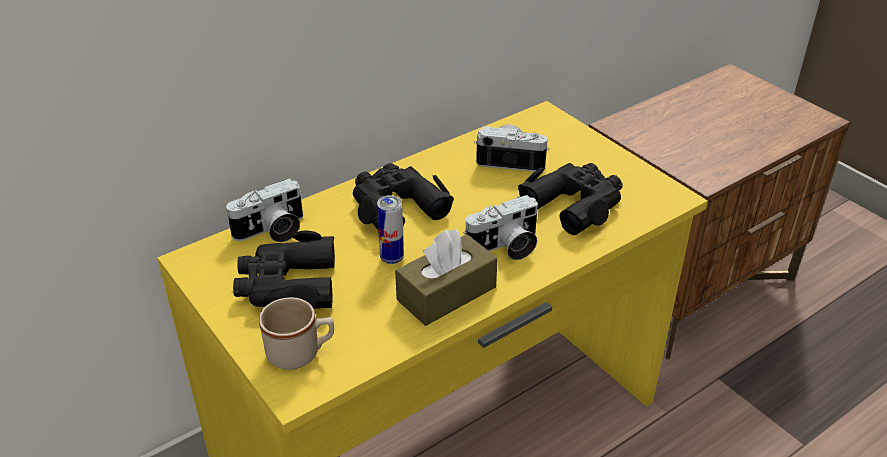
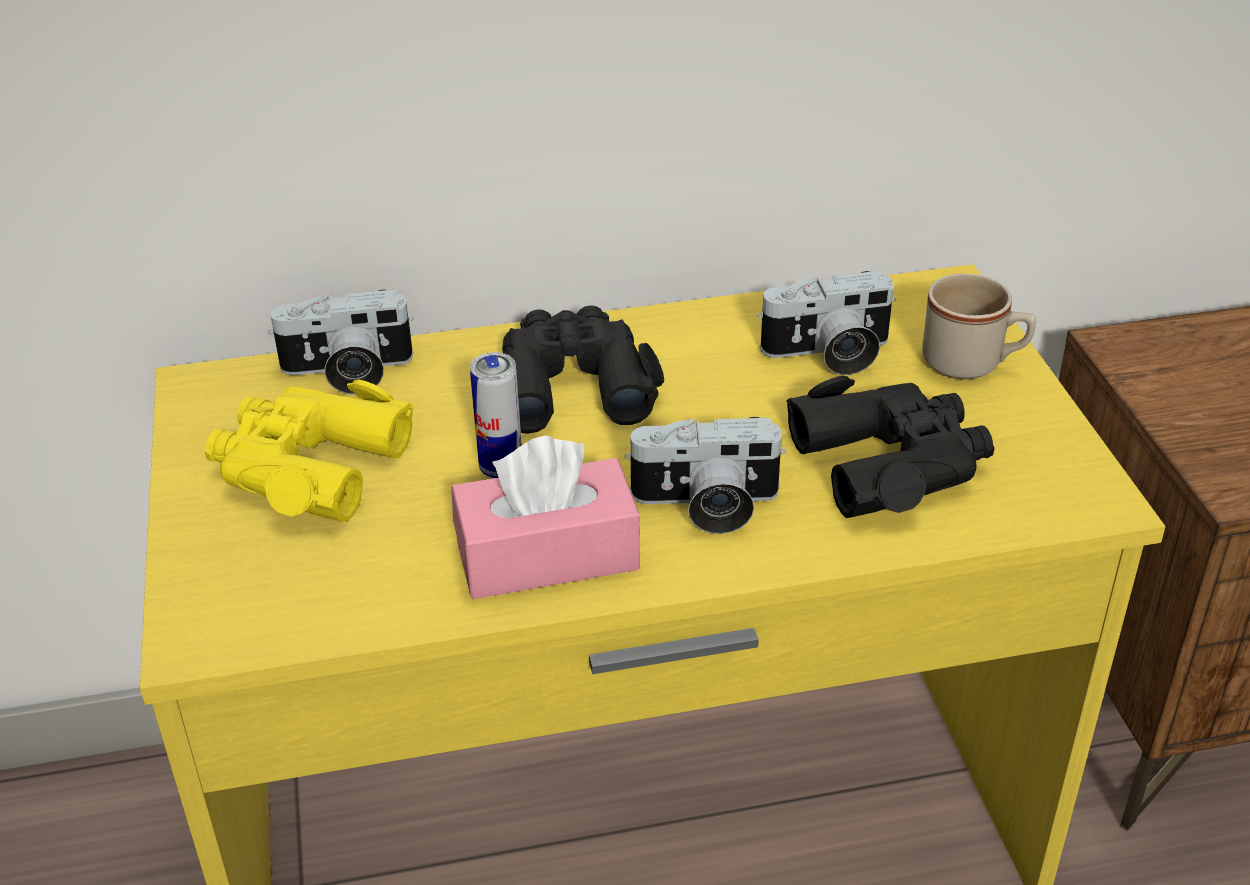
camera: 25 degrees right, 0 degrees up
black binoculars [233,231,335,309] -> yellow binoculars [204,379,413,522]
beige mug [259,297,334,370] -> beige mug moved to [922,273,1036,380]
brown tissue box [395,230,498,326] -> pink tissue box [451,436,640,599]
camera [474,125,550,172] -> camera turned 135 degrees clockwise [758,271,896,375]

